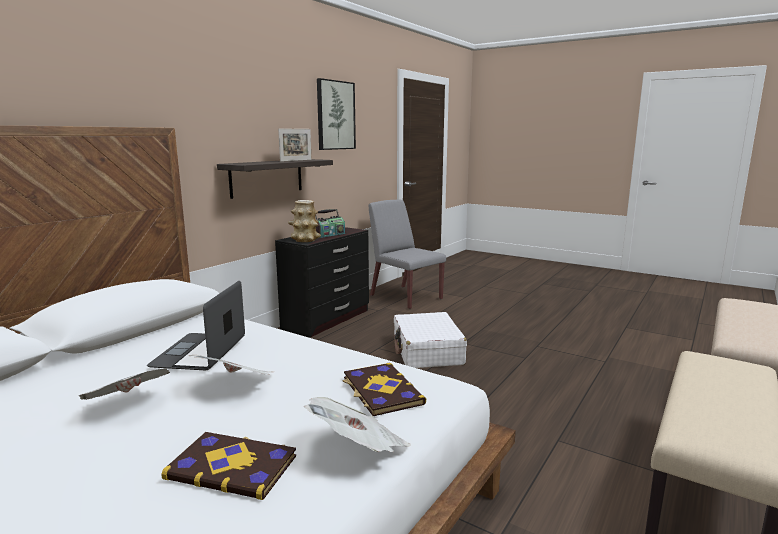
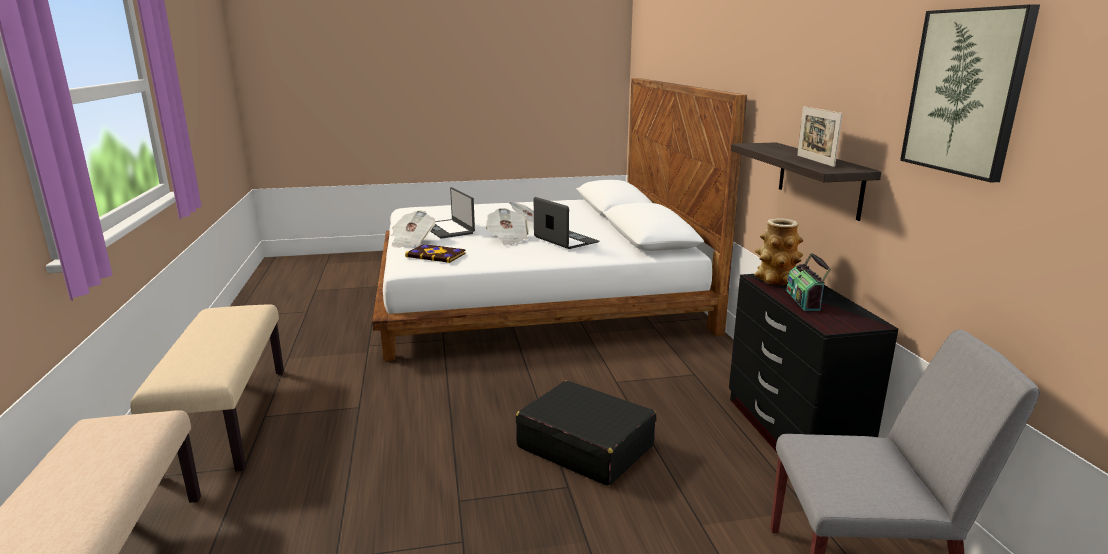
camera: 135 degrees right, 5 degrees up
book [161,432,296,500] -> laptop [430,187,475,239]
white suitcase [394,312,467,368] -> black suitcase [516,381,657,486]

